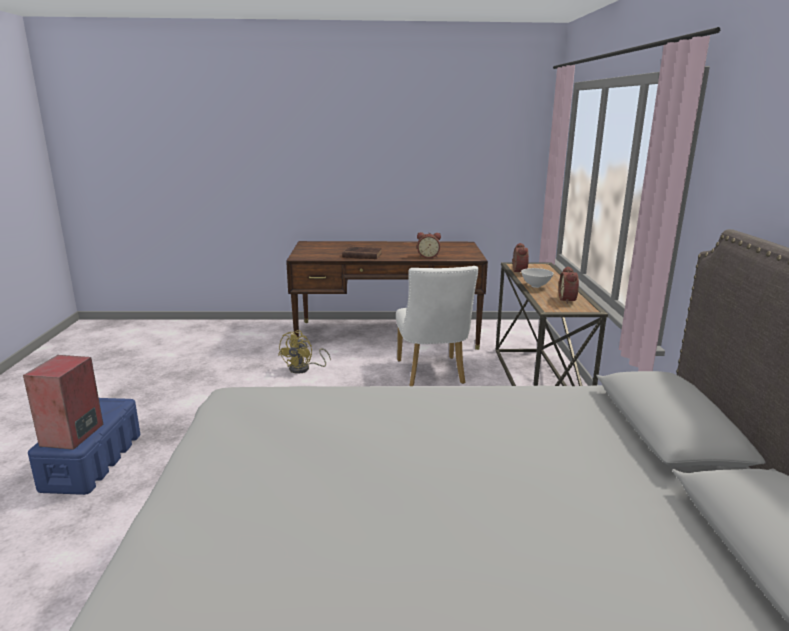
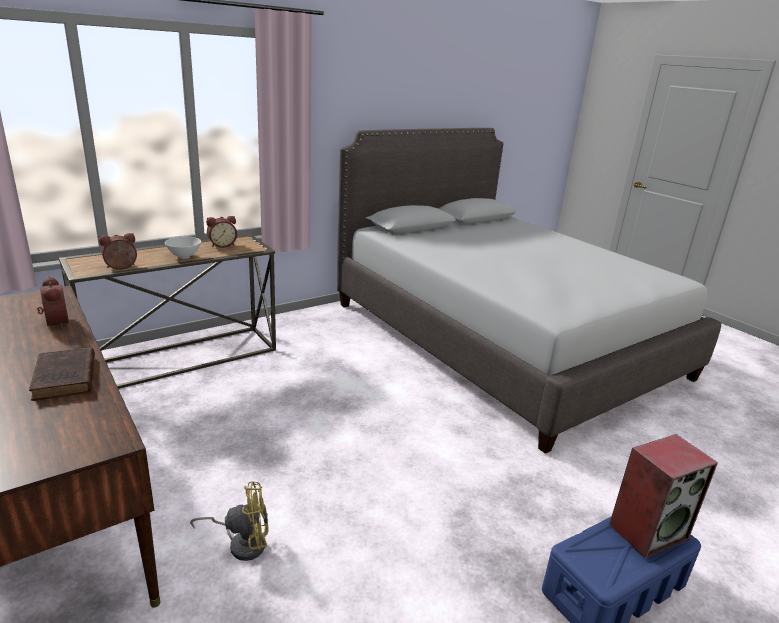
camera: 125 degrees left, 5 degrees up
white chair [396,266,478,386] -> none

